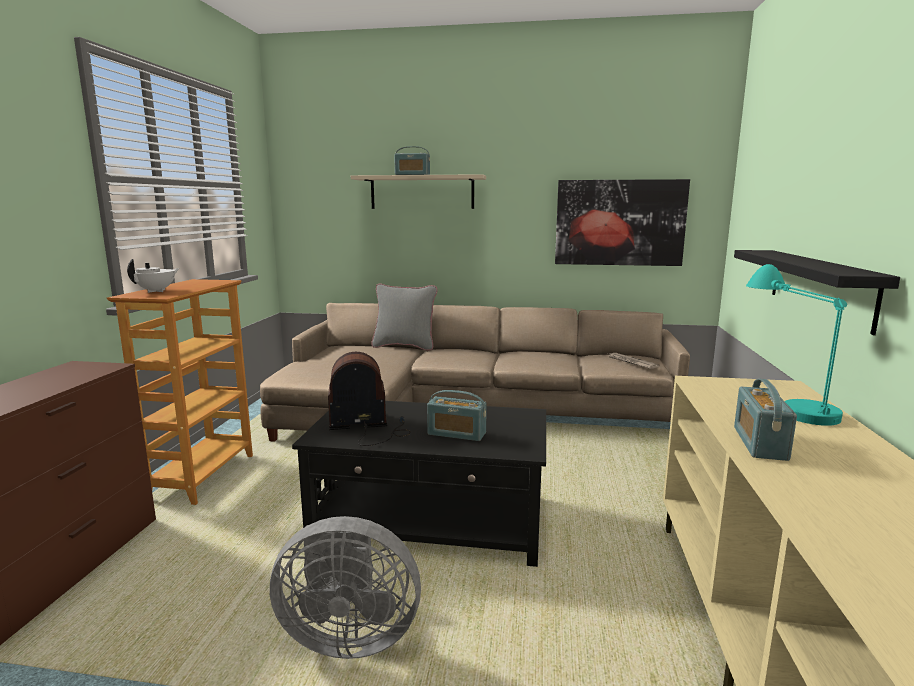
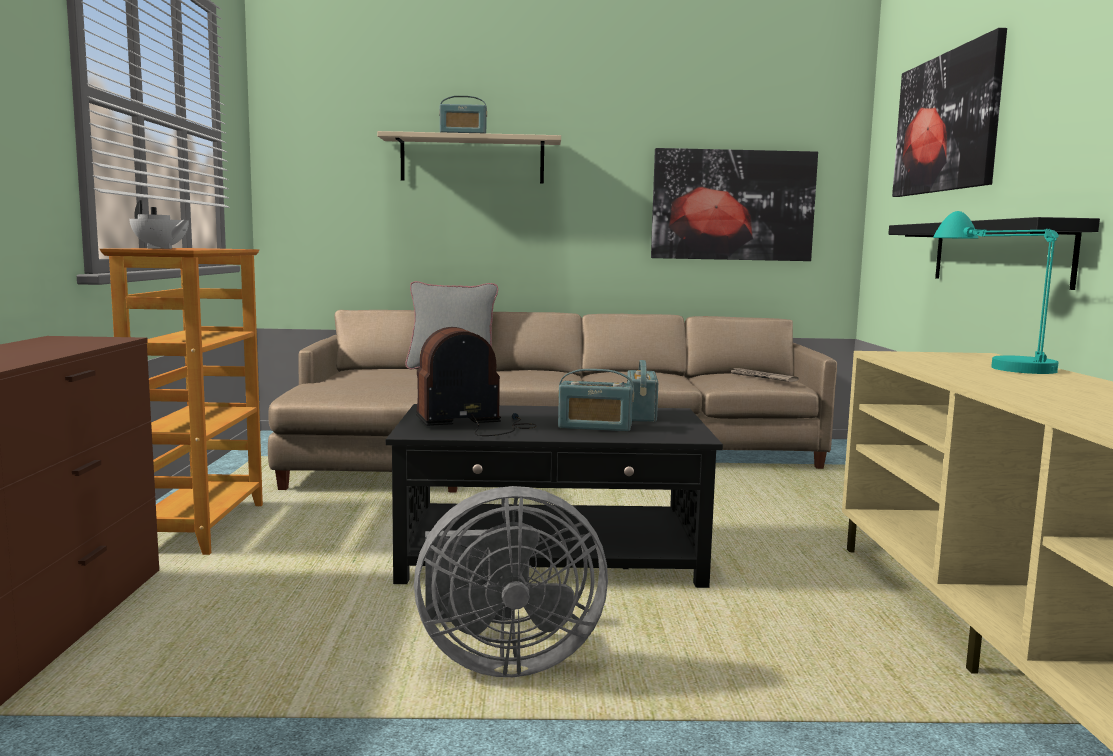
camera: 10 degrees left, 5 degrees down
white teapot [127,259,179,293] -> white teapot turned 105 degrees clockwise [129,200,189,249]
radio [734,379,797,461] -> radio moved to [627,360,658,422]
none -> picture [892,28,1007,197]

